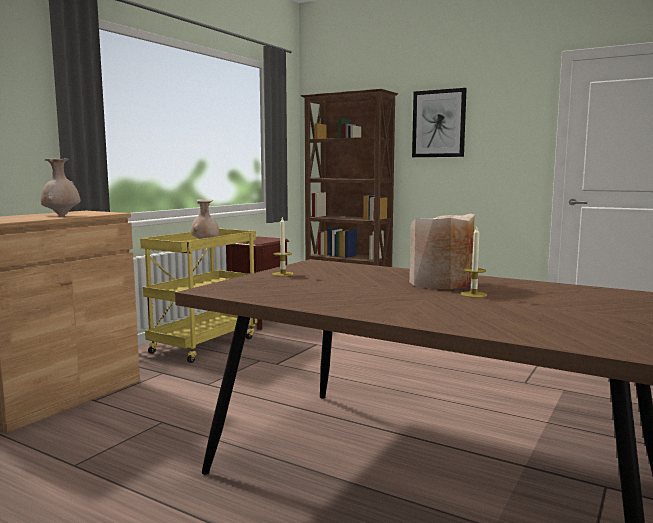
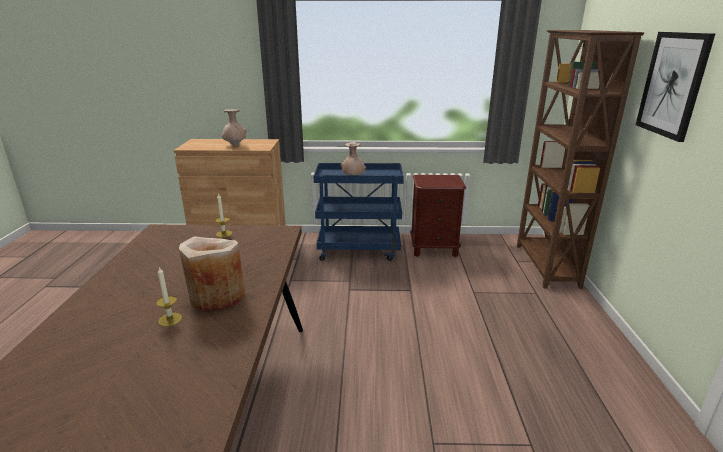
camera: 60 degrees right, 15 degrees up
yellow cart [140,229,258,363] -> blue cart [313,163,404,261]

